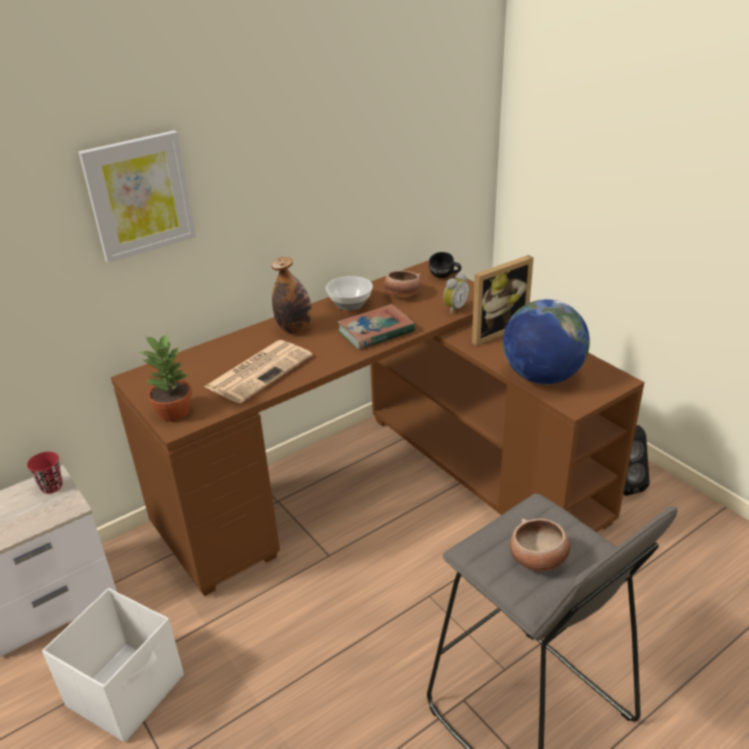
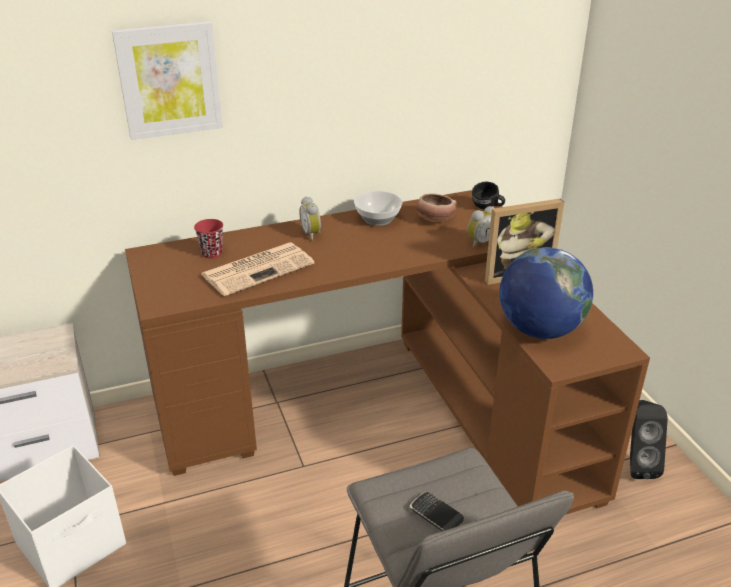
camera: 15 degrees right, 0 degrees up
red cup [27,452,63,493] -> red cup moved to [194,219,223,258]
potted plant [140,333,192,422] -> none
bottle [271,257,312,333] -> alarm clock [299,196,321,241]
book [337,304,415,350] -> none
bowl [510,518,570,571] -> phone [410,492,464,531]

